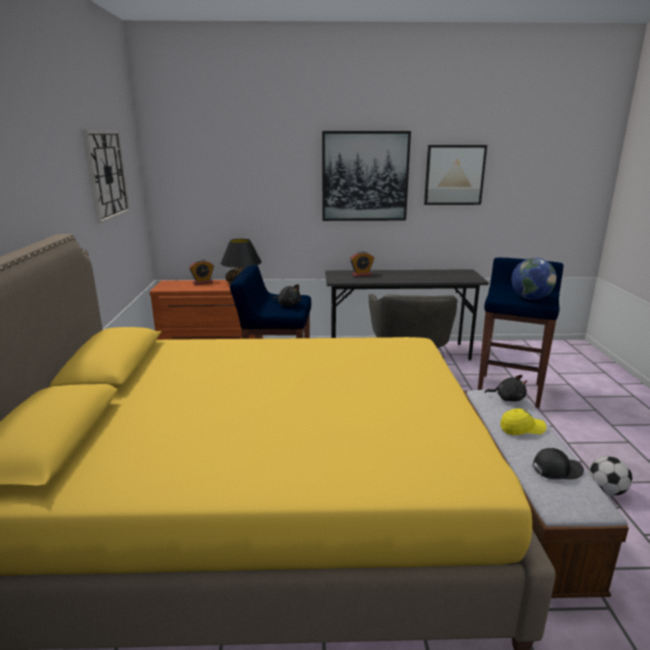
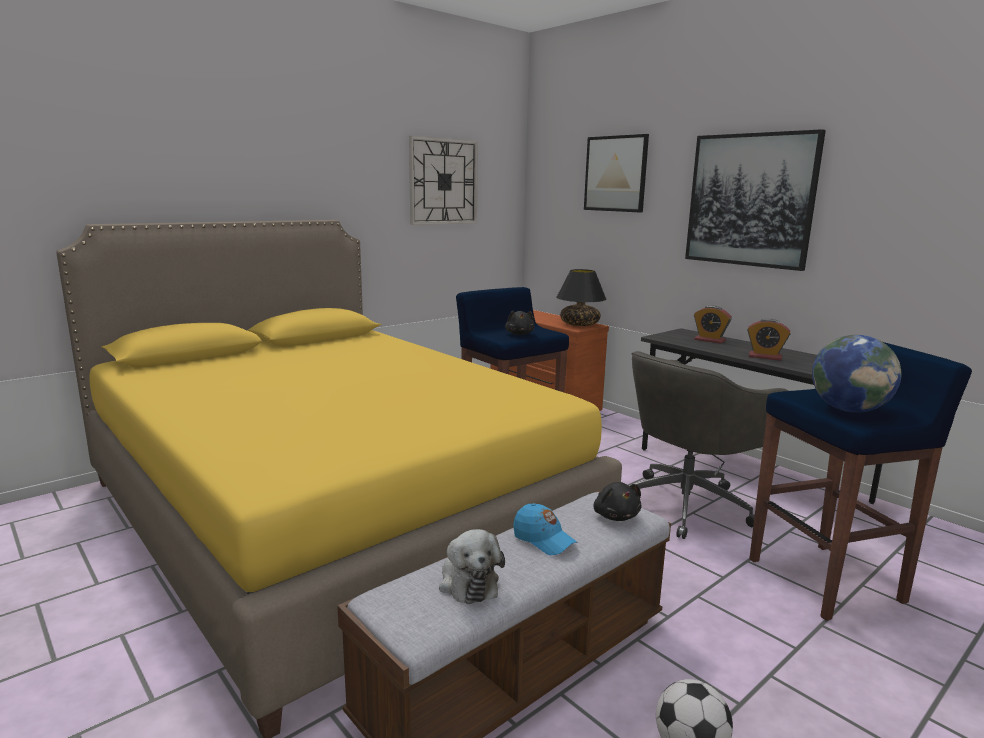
camera: 50 degrees right, 5 degrees down
alarm clock [189,260,214,285] -> alarm clock moved to [747,319,791,361]
picture [424,145,487,205] -> picture moved to [584,134,649,213]
yellow cap [501,408,547,435] -> blue cap [513,503,578,555]
black cap [533,448,584,479] -> plush toy [439,529,505,604]

